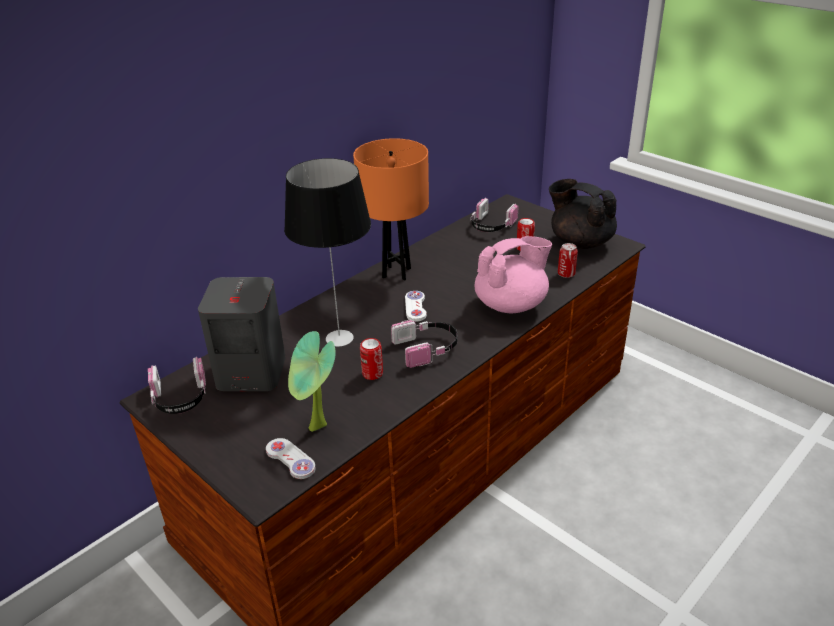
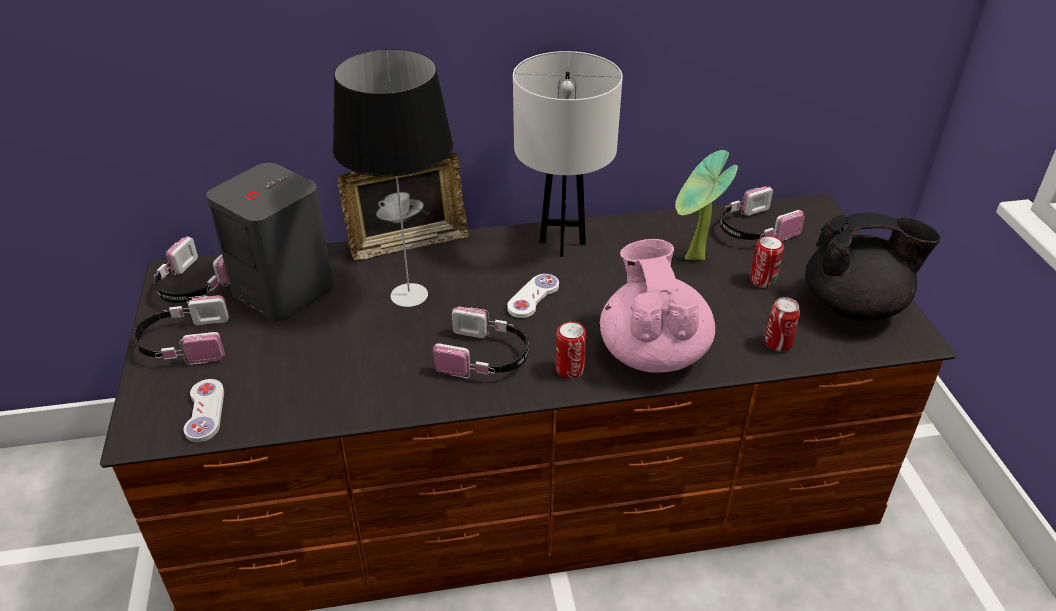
camera: 35 degrees right, 5 degrees up
potted plant [288,331,336,432] -> potted plant moved to [675,150,738,261]
orange table lamp [353,138,429,281] -> white table lamp [513,51,623,257]
can [360,338,383,380] -> can moved to [555,321,587,379]
pink teapot [474,236,552,314] -> pink teapot turned 105 degrees counterclockwise [600,239,715,373]
black teapot [549,179,617,249] -> black teapot turned 105 degrees clockwise [805,212,941,321]
none -> headphones [133,295,229,365]
none -> picture frame [338,153,468,260]

